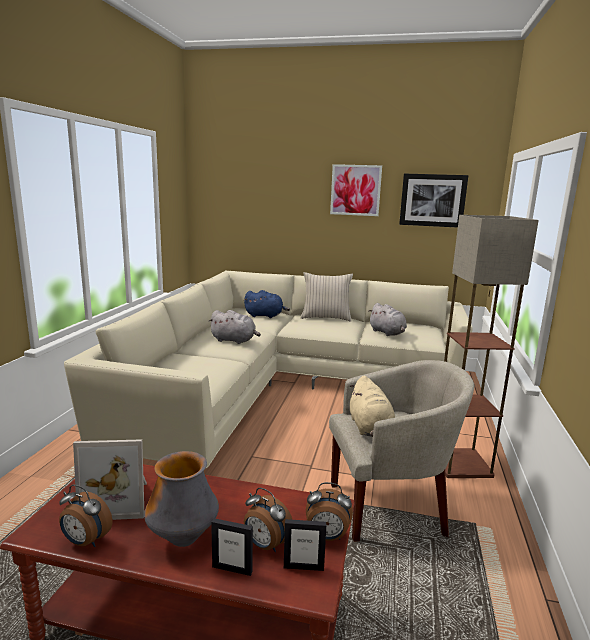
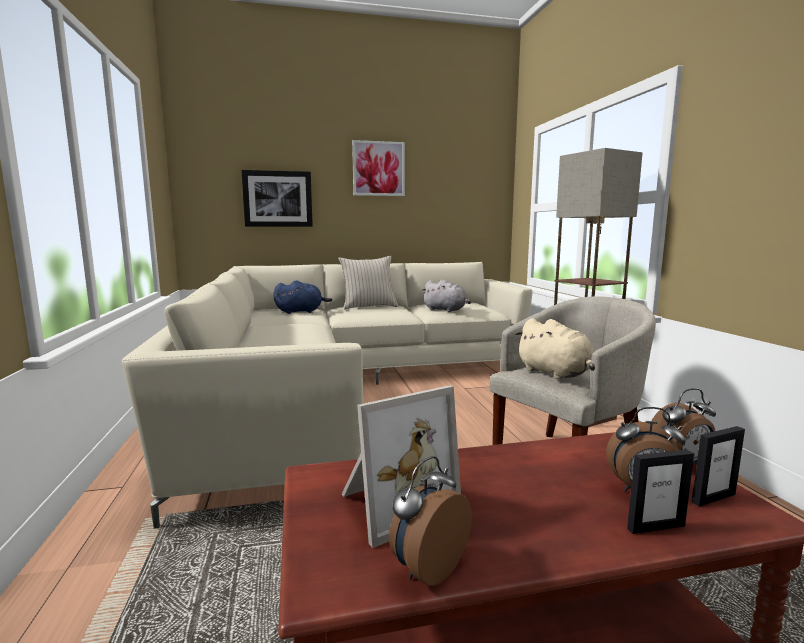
camera: 25 degrees left, 5 degrees down
alarm clock [59,485,112,547] -> alarm clock turned 135 degrees clockwise [389,456,472,586]
vase [144,451,219,547] -> none
grey plush toy [209,310,261,344] -> none
picture [399,174,469,228] -> picture moved to [241,170,313,227]

